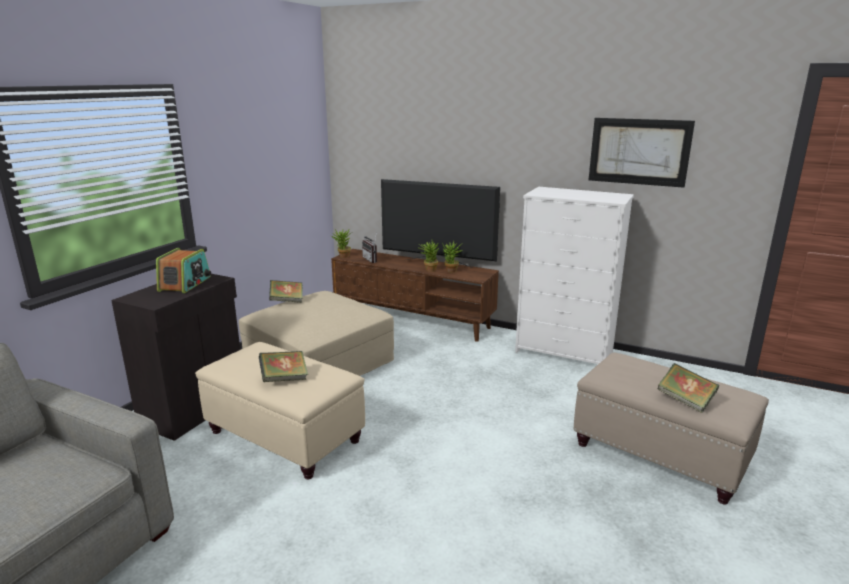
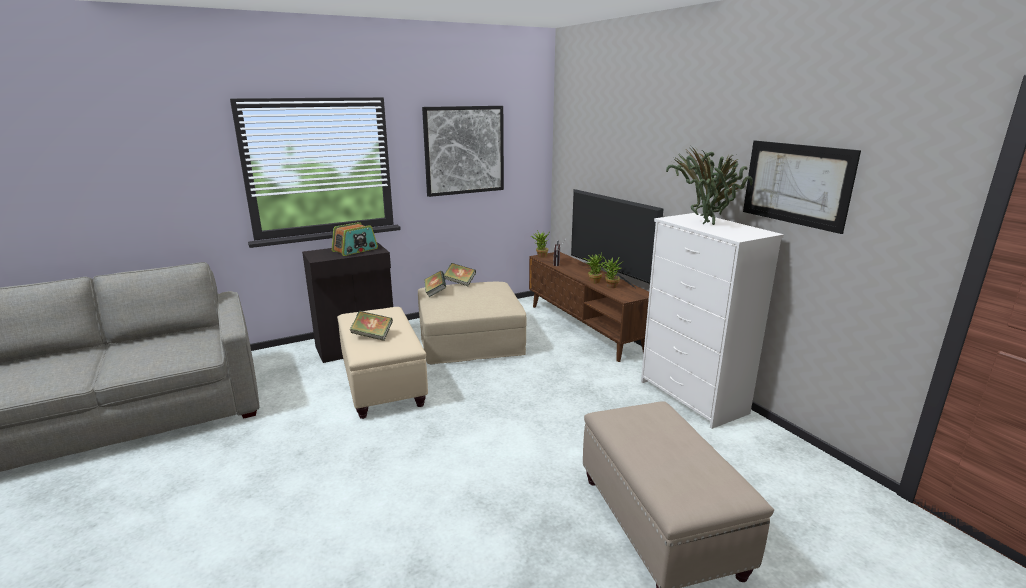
camera: 35 degrees right, 0 degrees up
book [658,363,719,413] -> book moved to [424,271,446,297]
none -> picture [422,106,504,197]
none -> potted plant [666,145,753,225]

